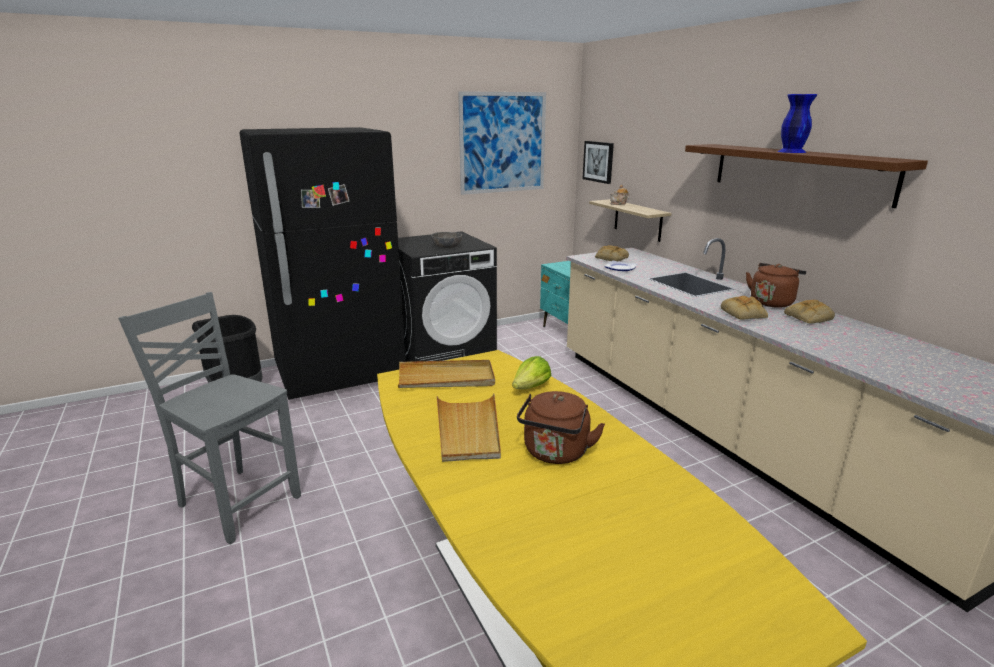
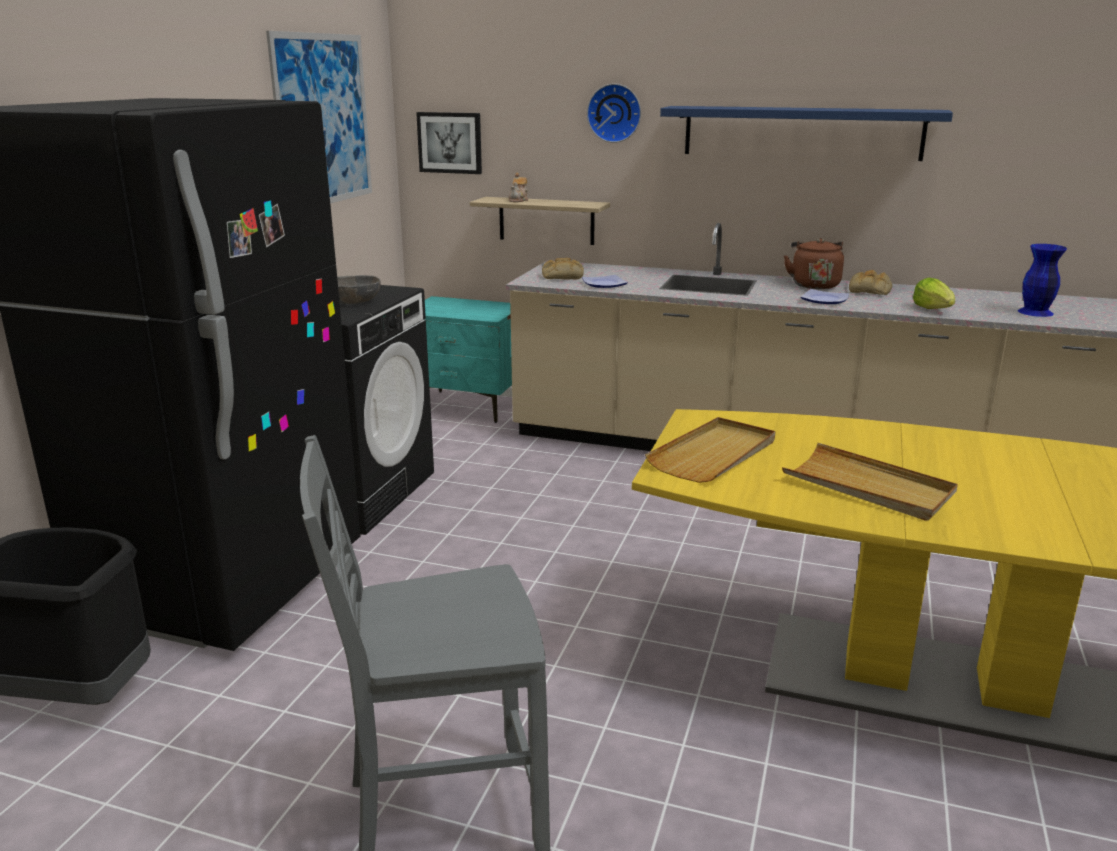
camera: 45 degrees left, 0 degrees up
lettuce [512,356,552,389] -> lettuce moved to [913,278,955,309]
brown kettle [517,391,605,464] -> none
brown shelf [685,144,928,208] -> blue shelf [660,106,953,161]
bread [721,296,768,320] -> plate [801,289,849,304]
blue vase [777,94,817,153] -> blue vase moved to [1018,244,1067,317]
none -> wall clock [587,83,641,143]

